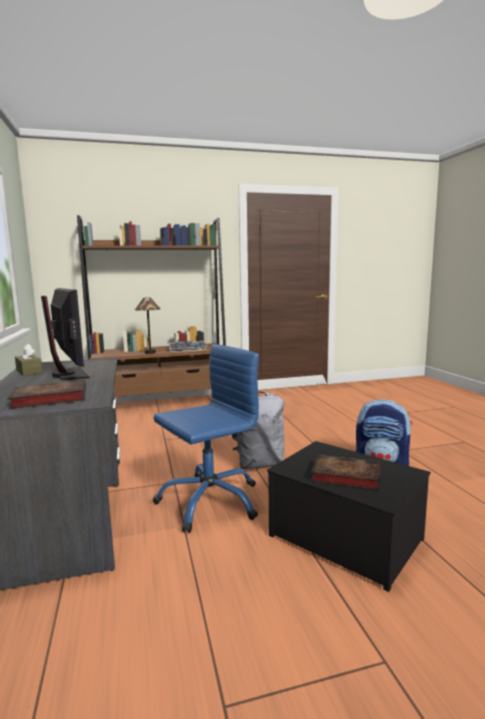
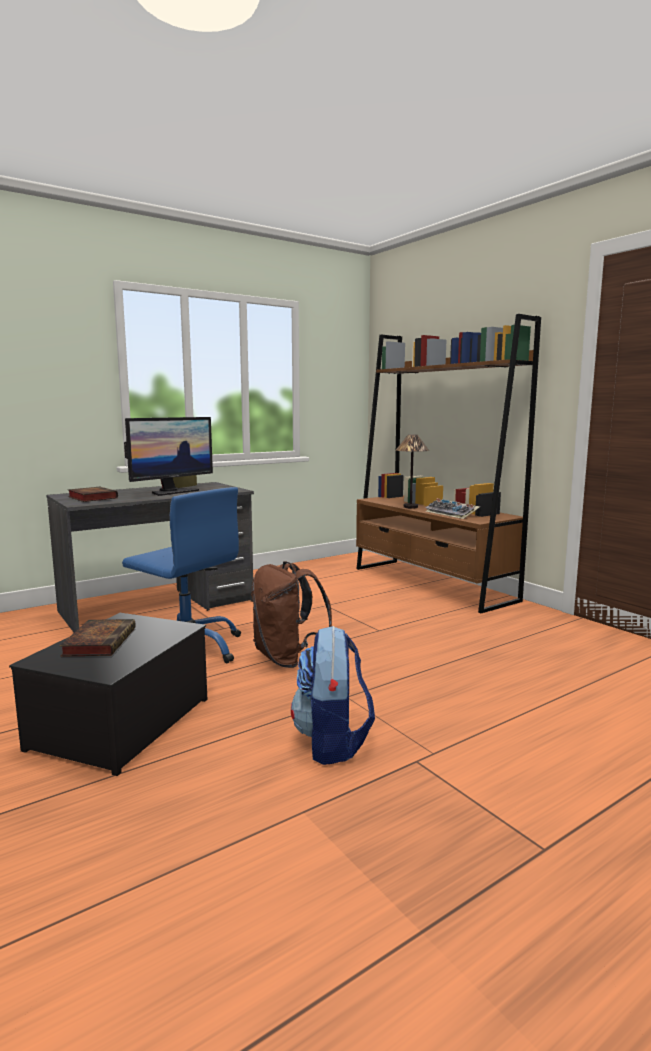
camera: 70 degrees right, 0 degrees up
grey backpack [232,391,284,469] -> brown backpack [251,561,332,668]

